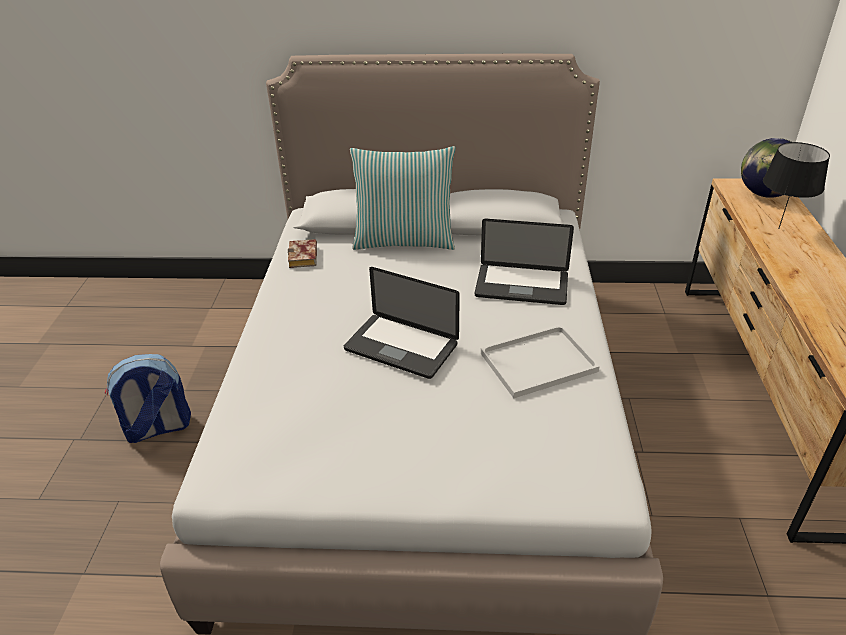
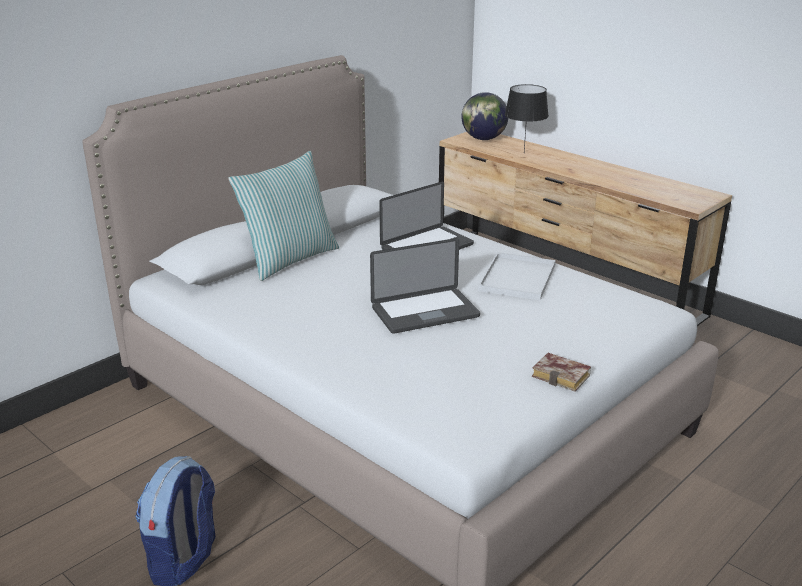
camera: 50 degrees left, 10 degrees down
book [288,239,317,268] -> book moved to [532,353,591,392]

